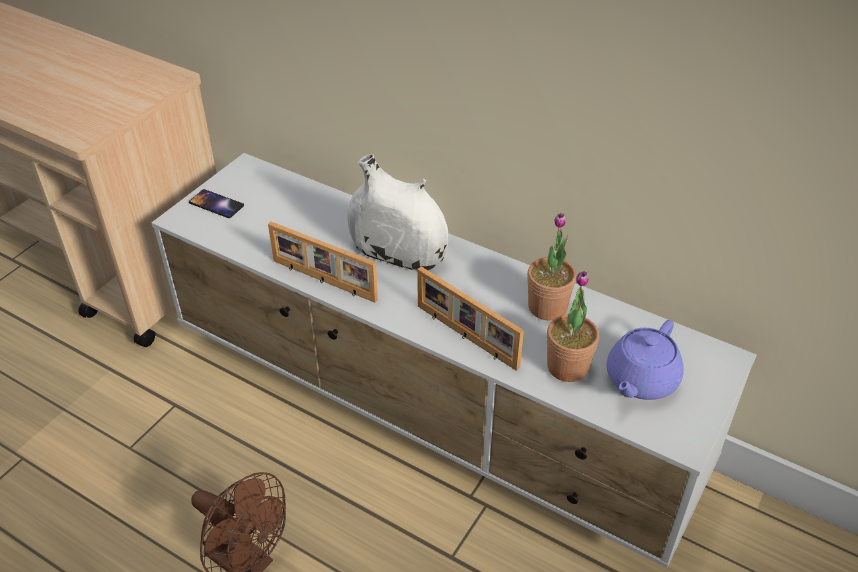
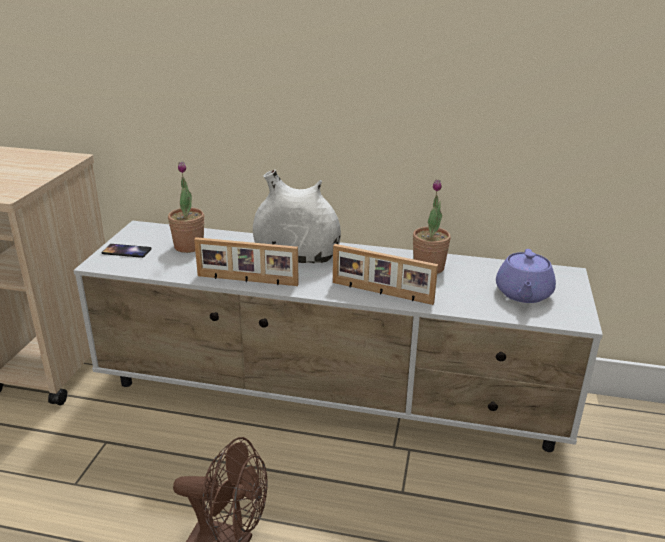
camera: 20 degrees left, 15 degrees down
potted plant [547,271,599,382] -> potted plant moved to [168,162,204,253]

